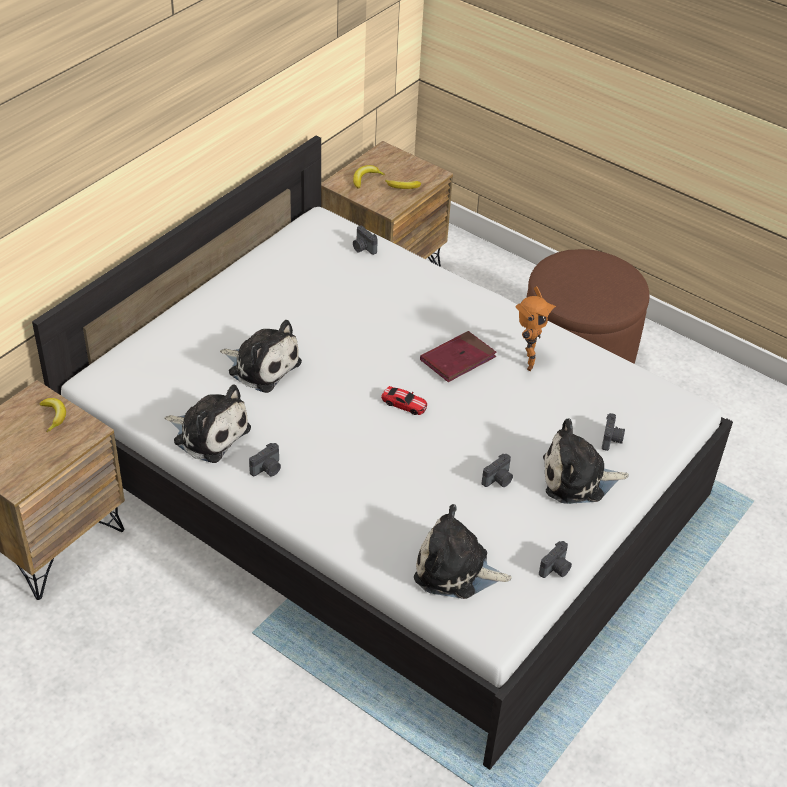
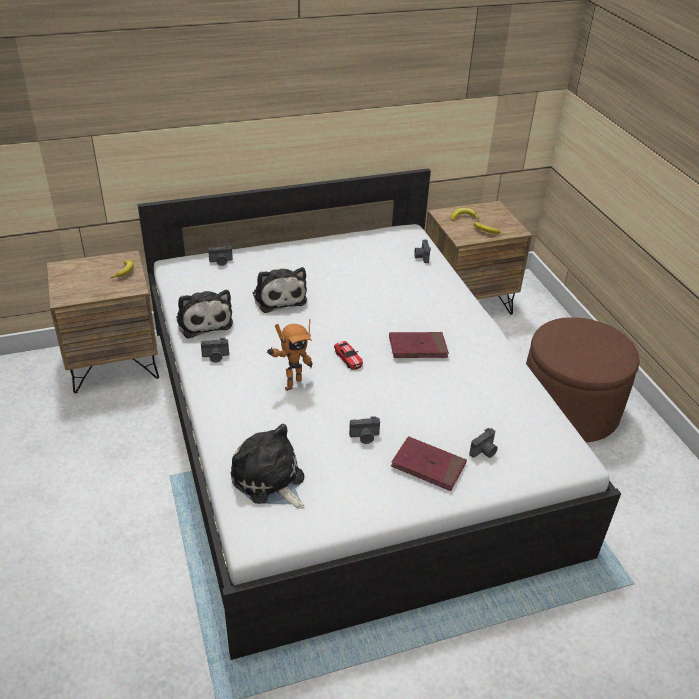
camera: 35 degrees right, 5 degrees down
toy robot [516,286,556,371] -> toy robot moved to [267,319,312,391]
camera [539,541,572,578] -> camera moved to [208,245,233,266]
plush toy [543,418,629,504] -> red book [391,436,467,491]

